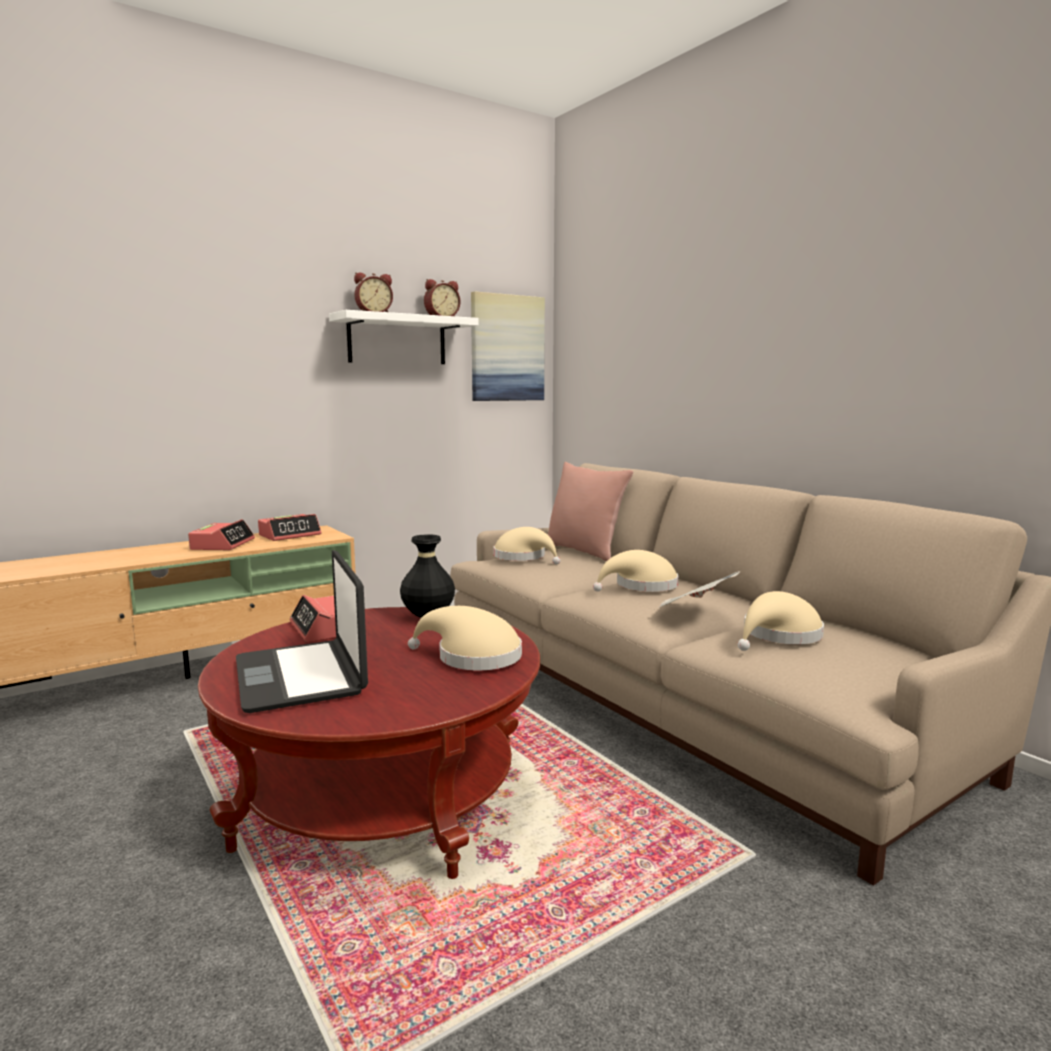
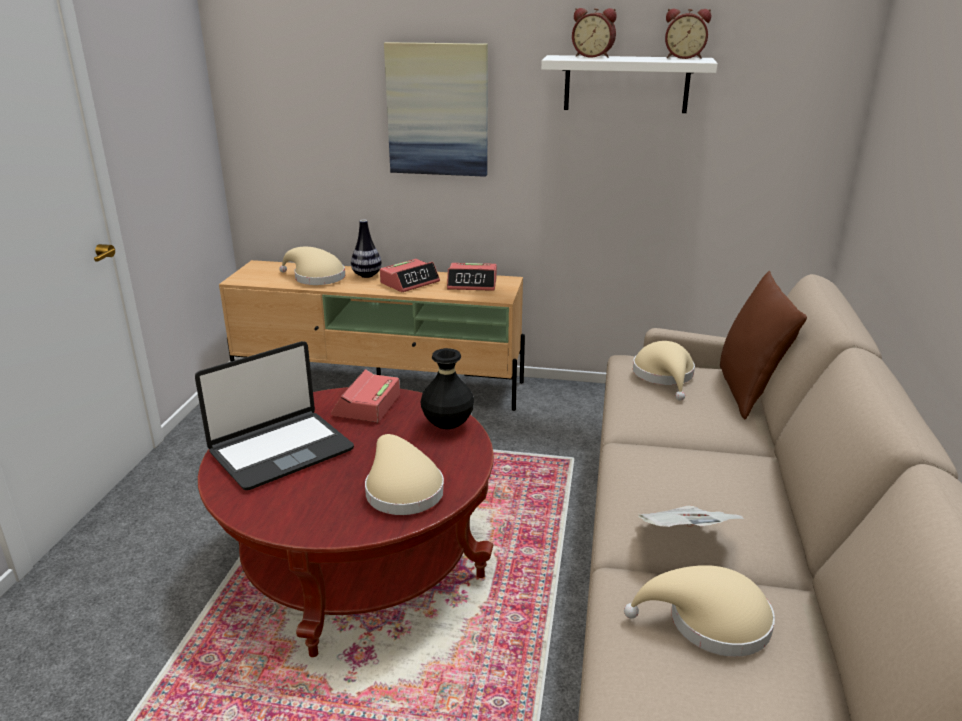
camera: 45 degrees right, 15 degrees up
laptop [236,550,368,713] -> laptop turned 150 degrees counterclockwise [195,341,354,490]
picture [471,291,545,401] -> picture moved to [384,42,488,177]
pink pillow [548,462,633,562] -> brown pillow [720,271,807,419]
beige hat [593,550,678,592] -> beige hat moved to [279,247,345,285]
none -> vase [351,220,382,278]

